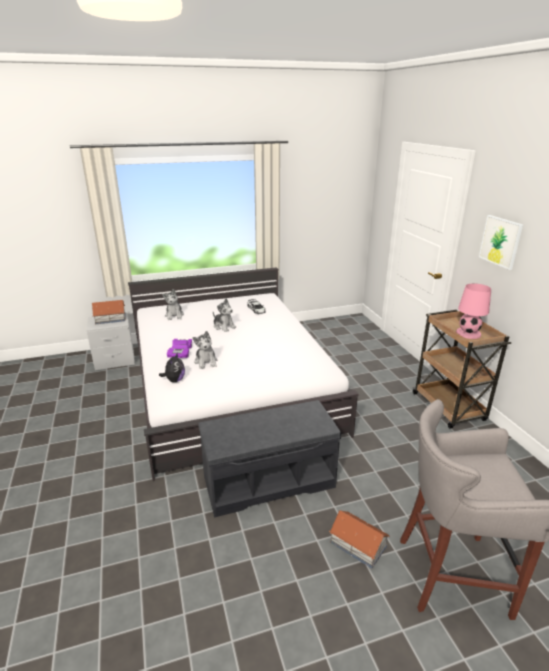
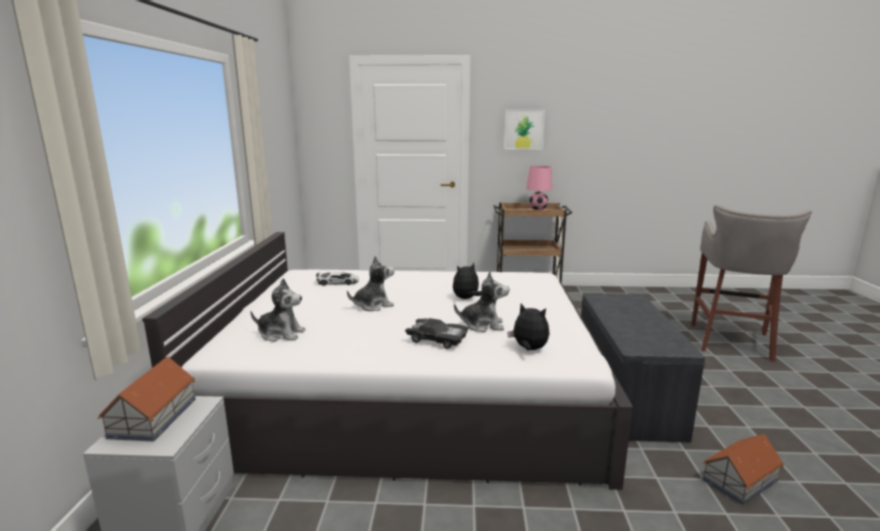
camera: 70 degrees left, 10 degrees down
purple toy car [167,339,192,358] -> black toy car [405,318,469,349]
toy house [329,510,390,568] -> toy house moved to [702,434,784,505]
none -> plush toy [453,263,481,299]

